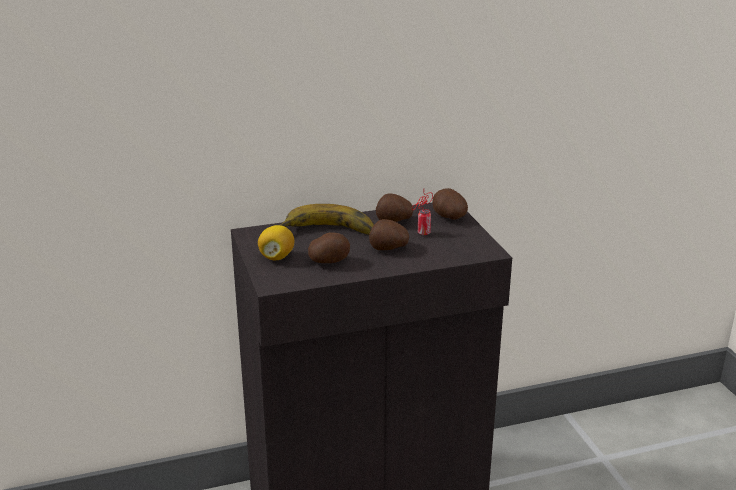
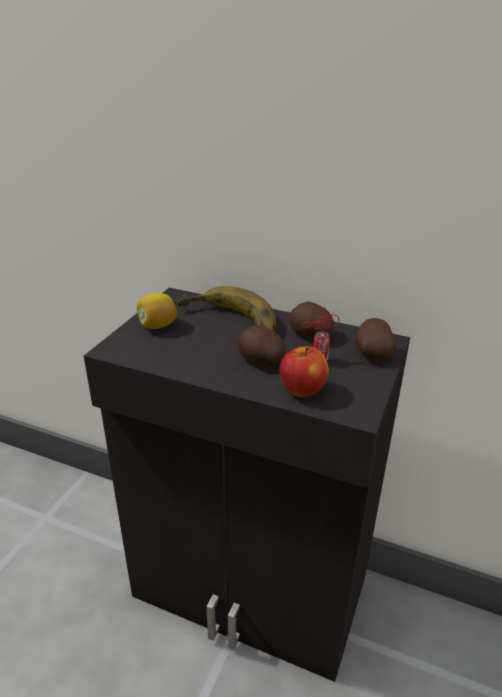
camera: 40 degrees right, 5 degrees up
potato [308,232,350,263] -> none
none -> apple [279,346,329,397]

